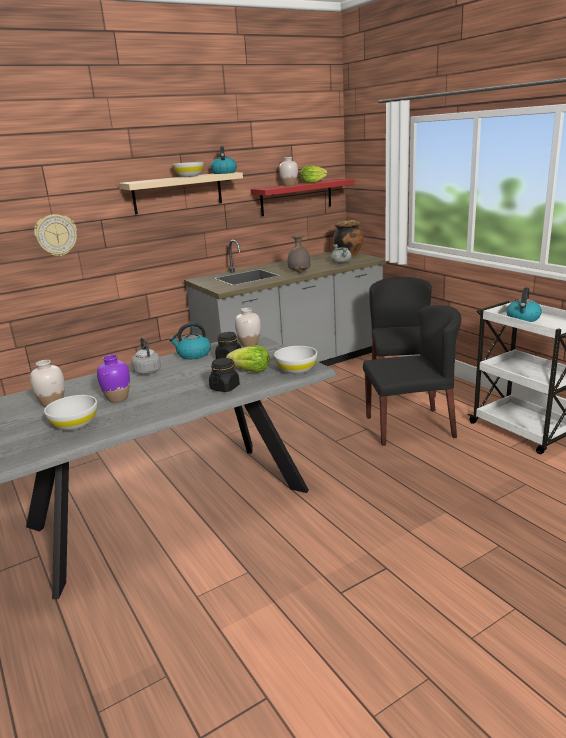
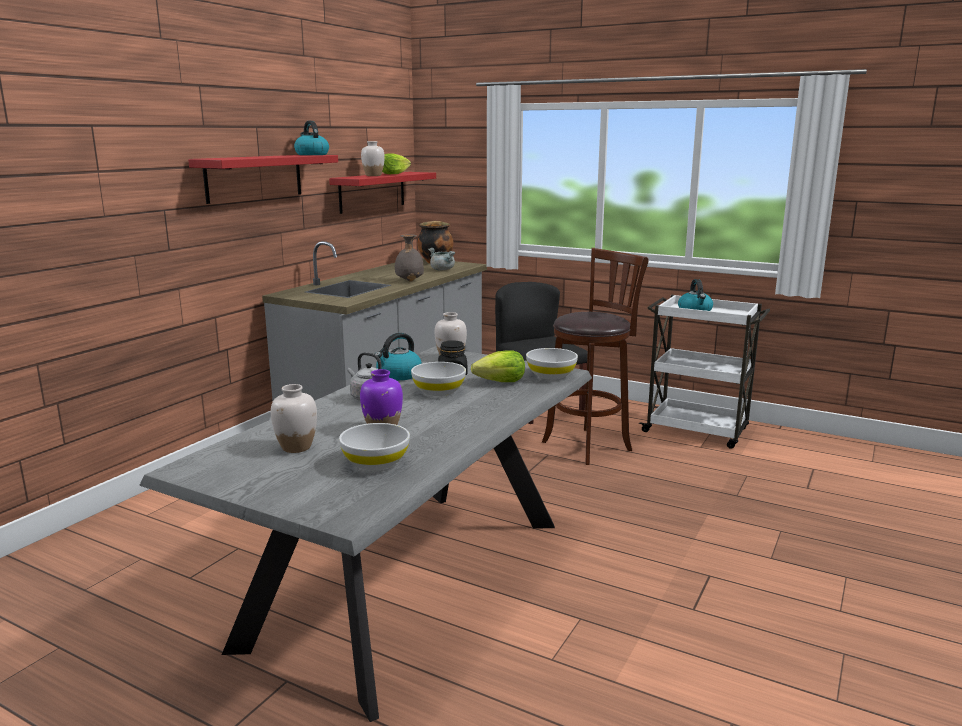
camera: 30 degrees left, 5 degrees down
wall clock [34,214,77,256] -> none
beige shelf [119,172,243,214] -> red shelf [188,155,338,204]
white bowl [173,162,204,177] -> white bowl moved to [411,362,466,396]
black jar [209,358,240,392] -> none
black chair [363,305,461,446] -> brown stool [542,248,649,465]

